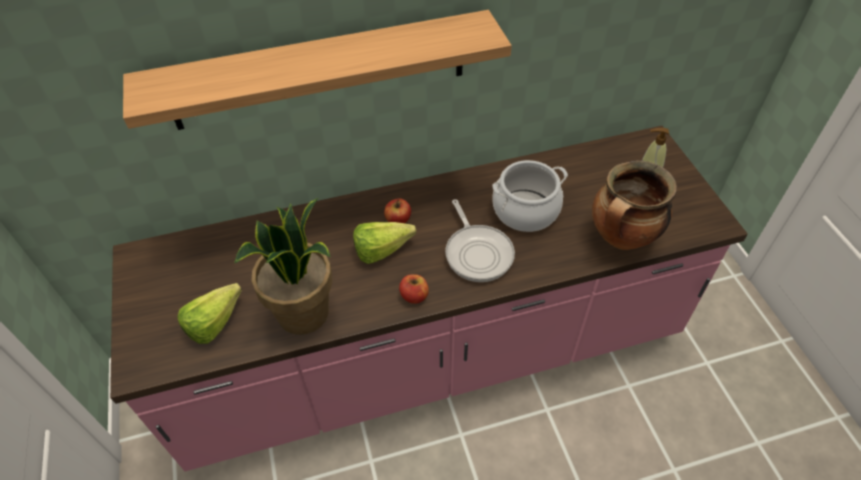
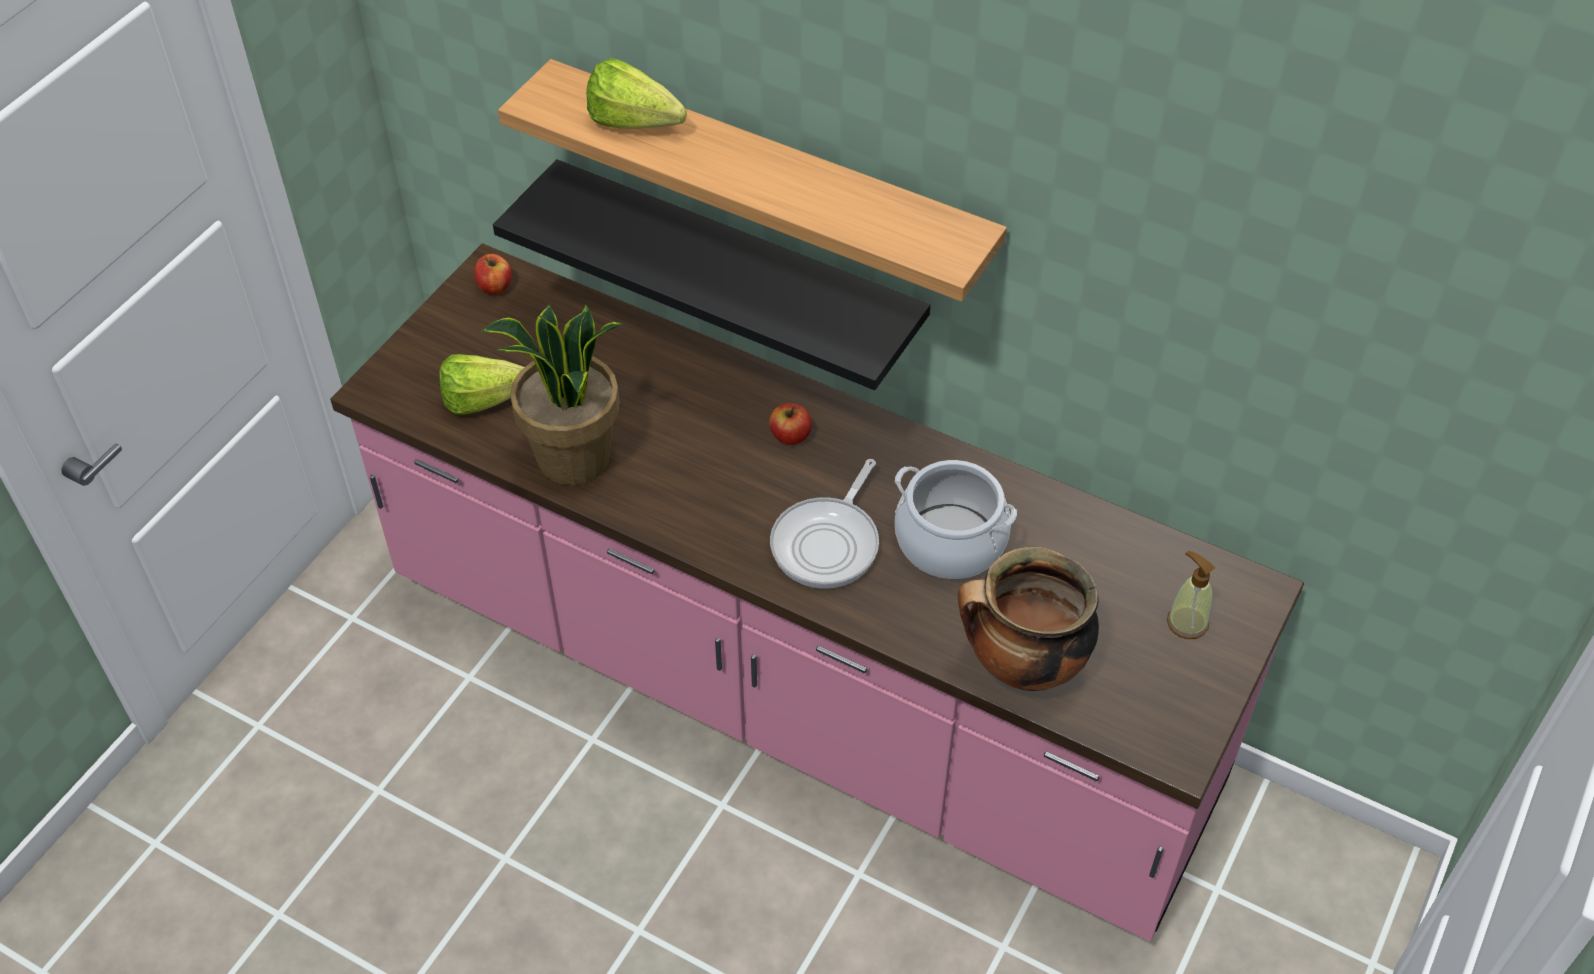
camera: 45 degrees right, 0 degrees up
lettuce [353,222,416,264] -> lettuce moved to [586,58,687,129]
apple [399,274,429,304] -> apple moved to [474,254,511,294]
none -> black shelf [493,159,930,390]

